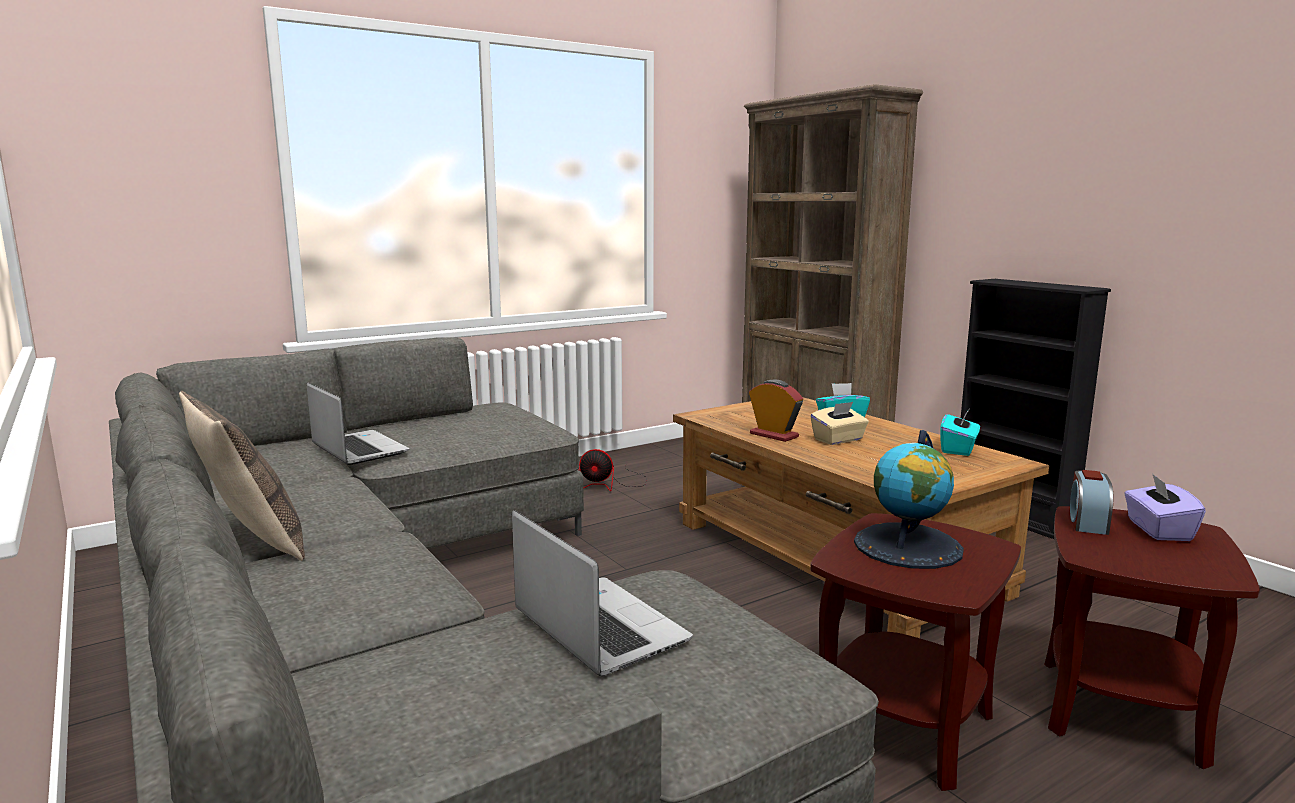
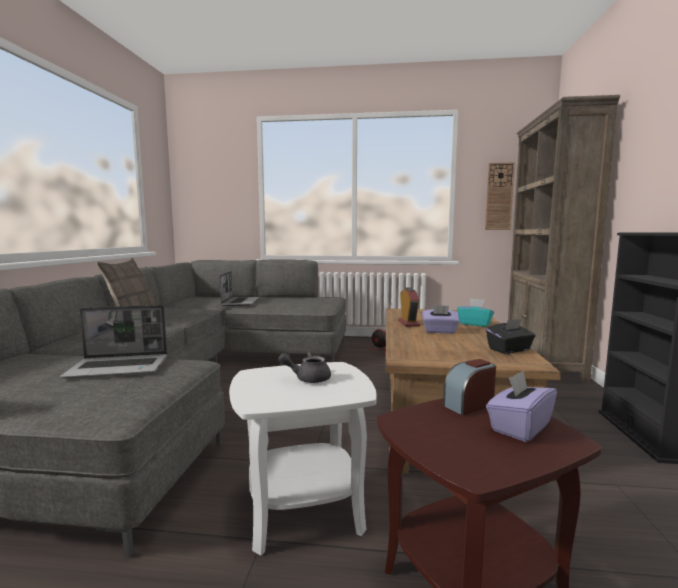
camera: 40 degrees right, 5 degrees down
laptop [512,510,693,676] -> laptop turned 75 degrees clockwise [60,305,167,379]
beige tissue box [810,402,869,445] -> purple tissue box [422,305,460,334]
brown side table [810,513,1021,791] -> white side table [229,362,377,555]
globe [854,430,964,569] -> grey teapot [278,352,331,383]
turquoise tissue box [940,408,980,456] -> black tissue box [486,319,536,354]
none -> wall clock [485,162,515,230]

